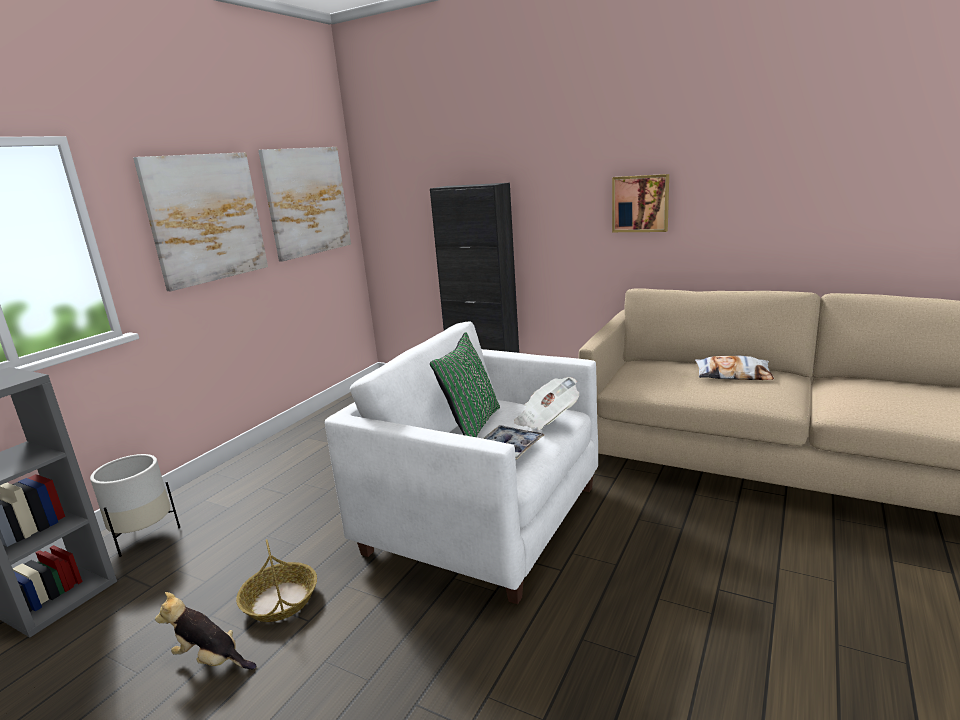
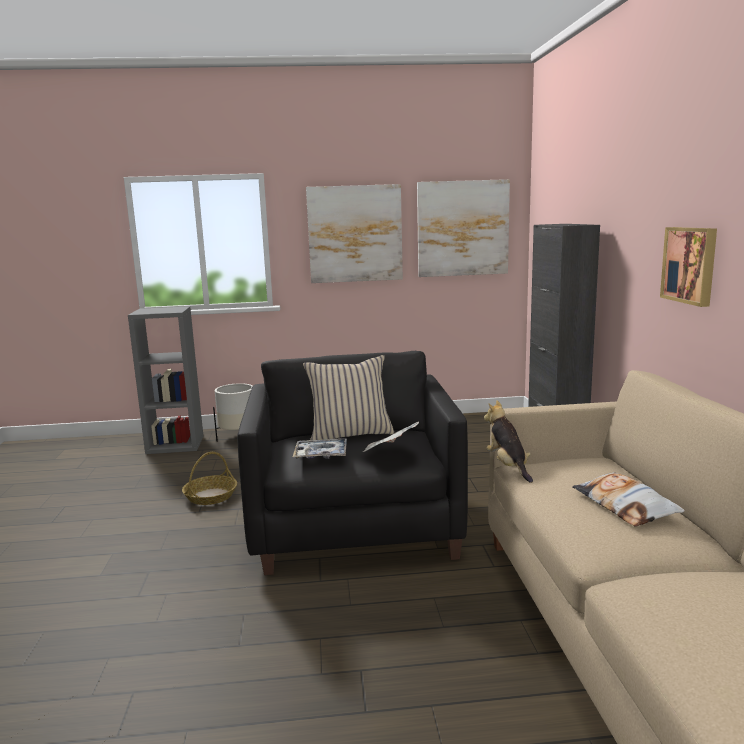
camera: 55 degrees right, 5 degrees down
plush toy [155,592,257,669] -> plush toy moved to [484,400,533,483]
white armchair [325,321,598,604] -> black armchair [237,351,468,575]
green pillow [430,332,500,437] -> beige pillow [303,355,394,440]

